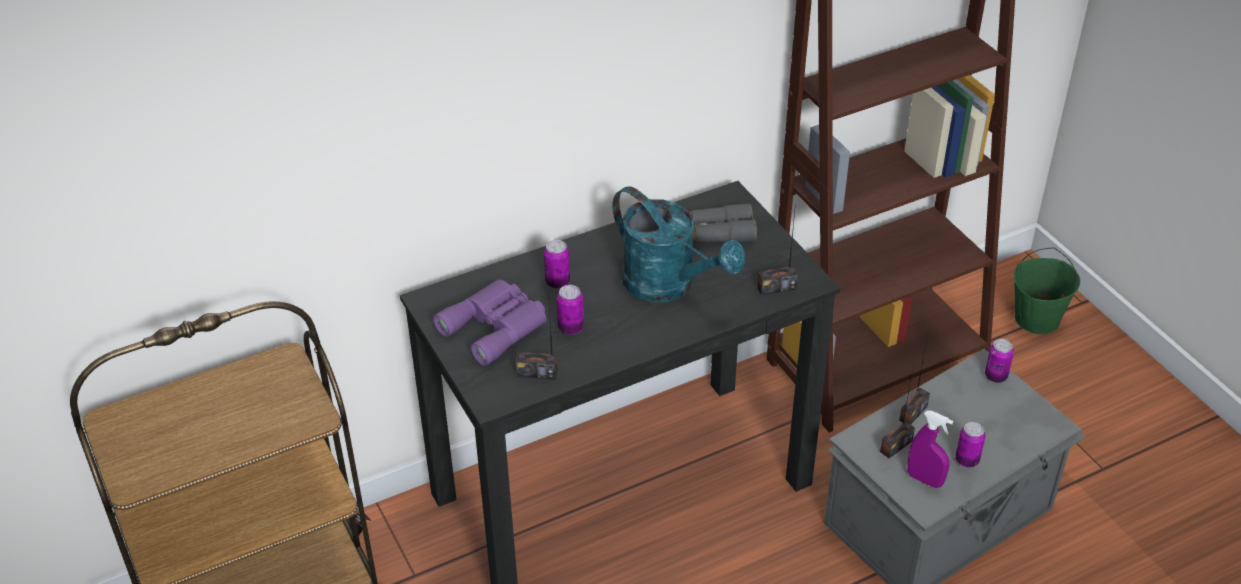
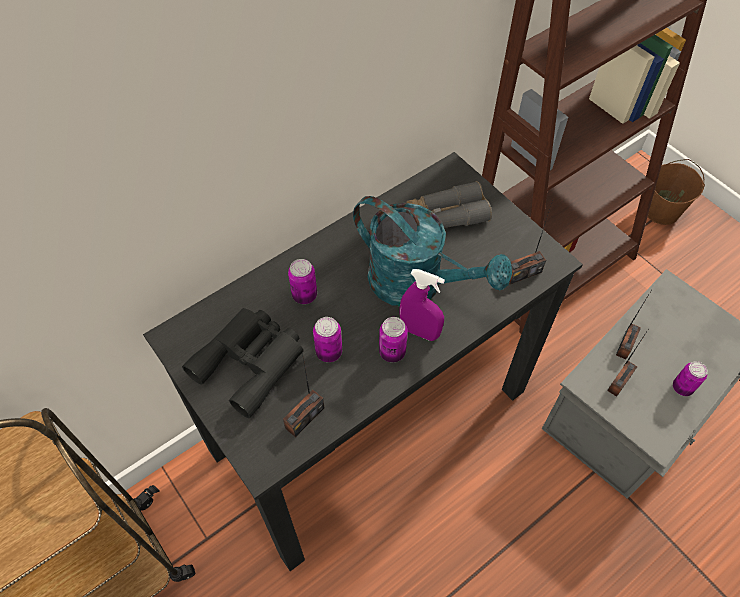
camera: 10 degrees left, 15 degrees up
purple binoculars [433,279,547,366] -> black binoculars [182,308,303,418]
radio [516,304,557,380] -> radio turned 45 degrees counterclockwise [283,352,324,437]
purple spray bottle [908,411,953,488] -> purple spray bottle moved to [399,269,445,341]
can [985,339,1014,383] -> can moved to [379,317,408,362]
green bucket [1014,247,1080,334] -> brown bucket [648,159,705,225]

